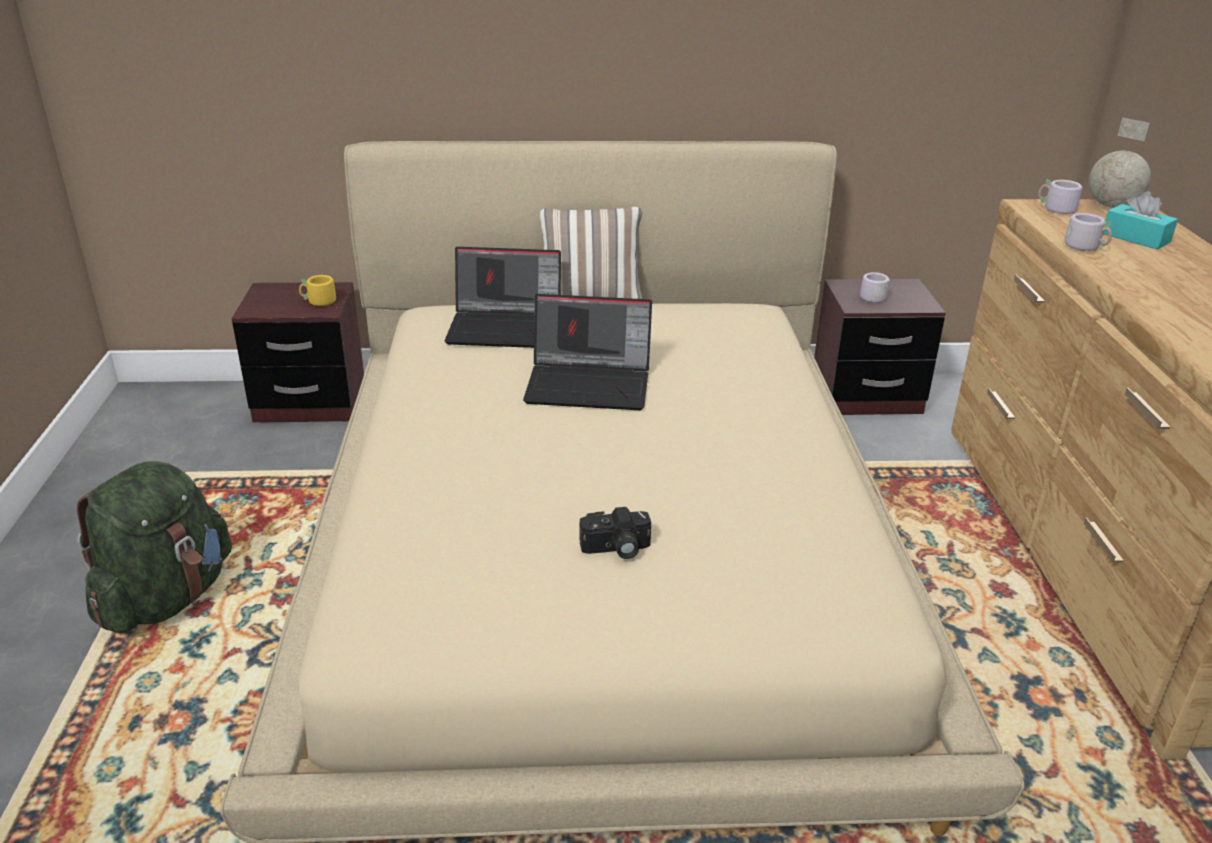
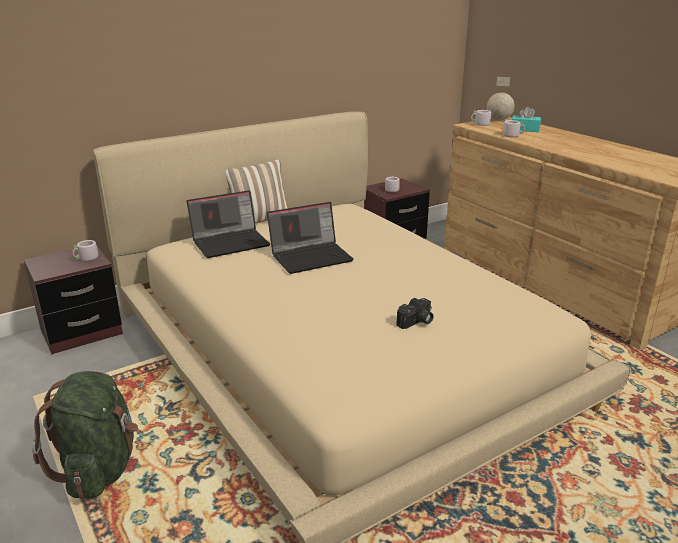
camera: 30 degrees left, 5 degrees down
yellow mug [299,275,337,307] -> grey mug [72,240,98,261]

